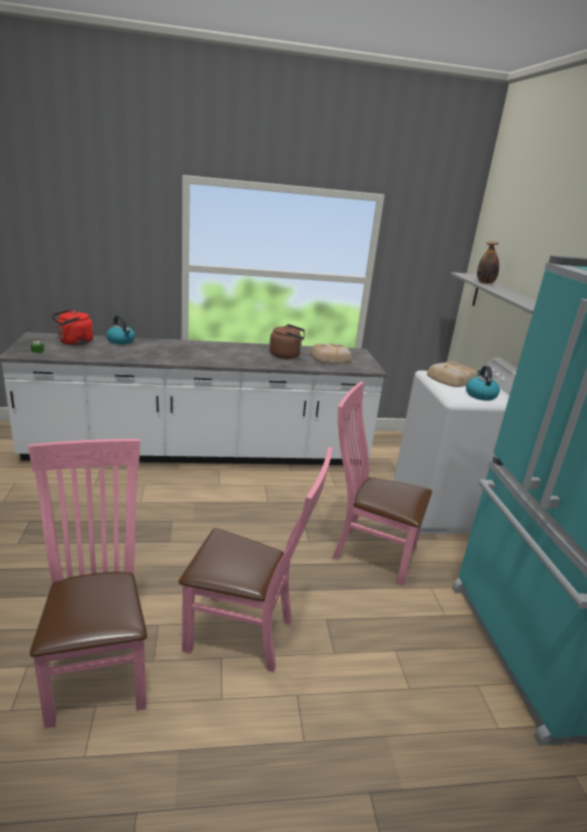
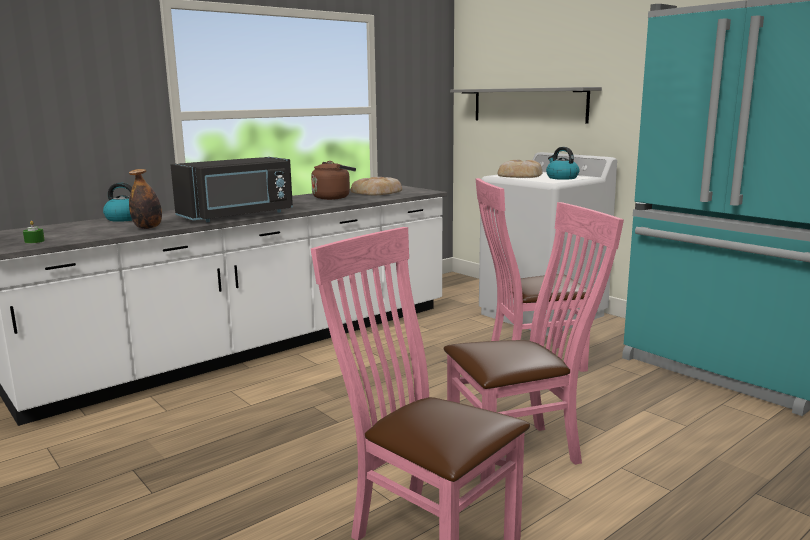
camera: 30 degrees left, 10 degrees down
red kettle [51,309,93,346] -> none
bottle [477,241,499,284] -> bottle moved to [129,169,162,229]
none -> black microwave [171,157,293,222]

